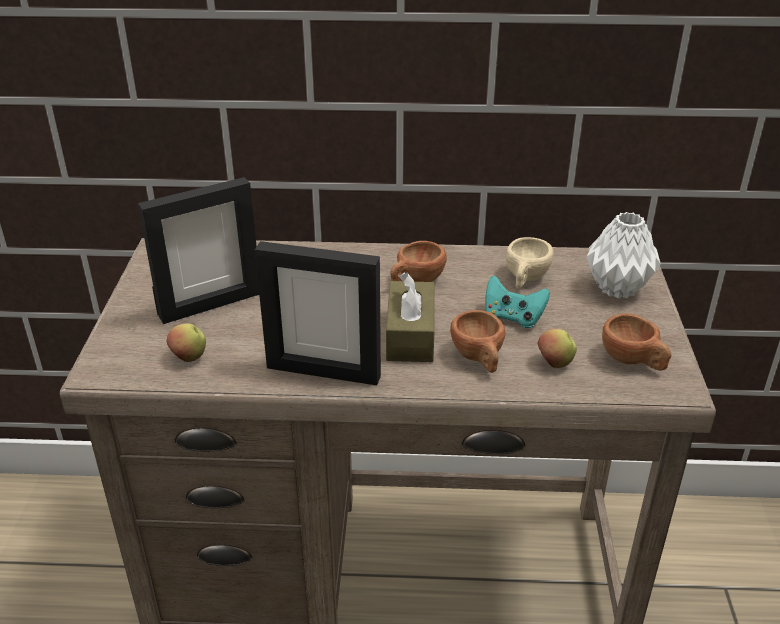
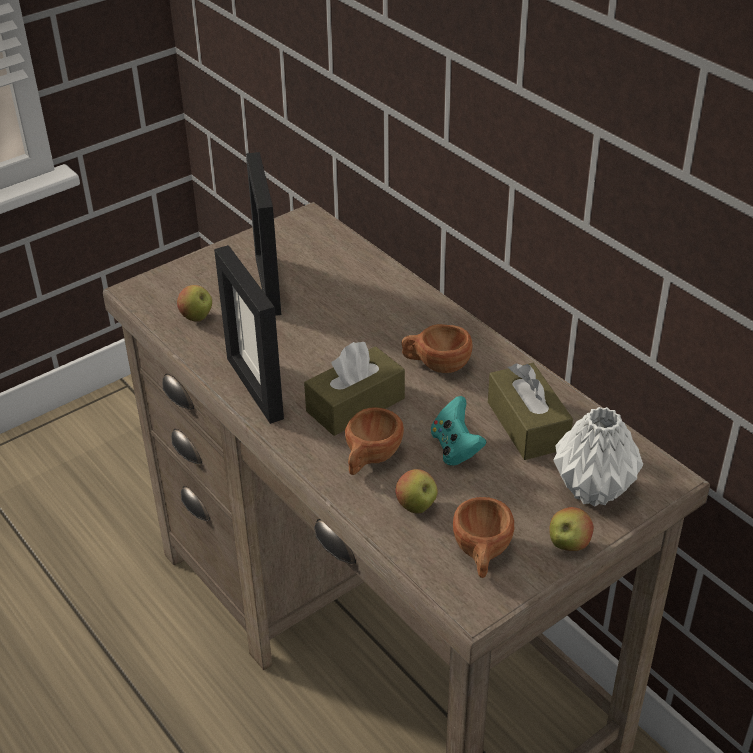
camera: 50 degrees right, 5 degrees up
picture frame [138,177,259,324] -> picture frame turned 60 degrees clockwise [246,152,281,316]
beige cup [506,237,554,289] -> brown tissue box [488,363,573,460]
none -> apple [549,507,594,551]

